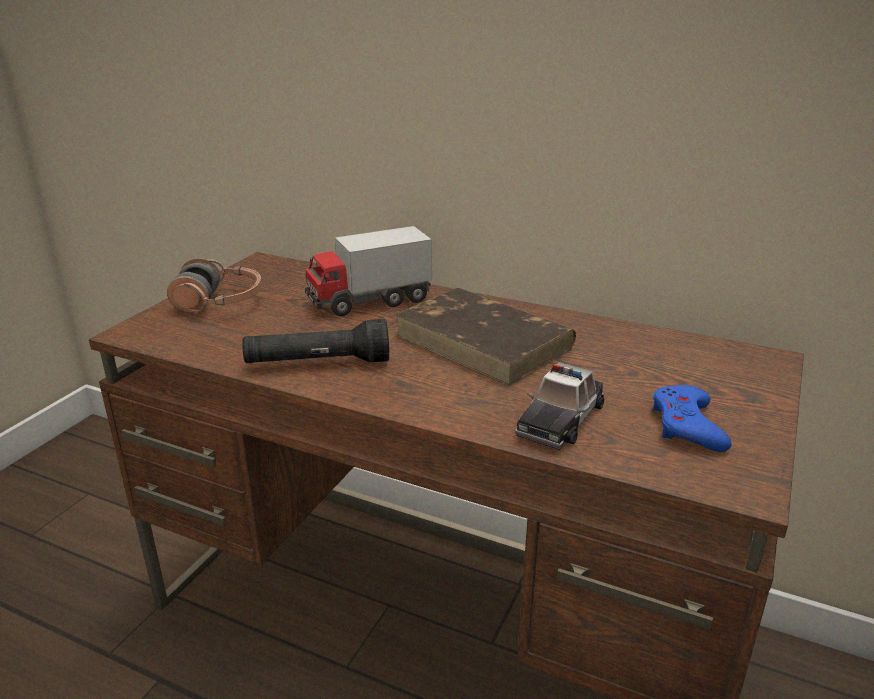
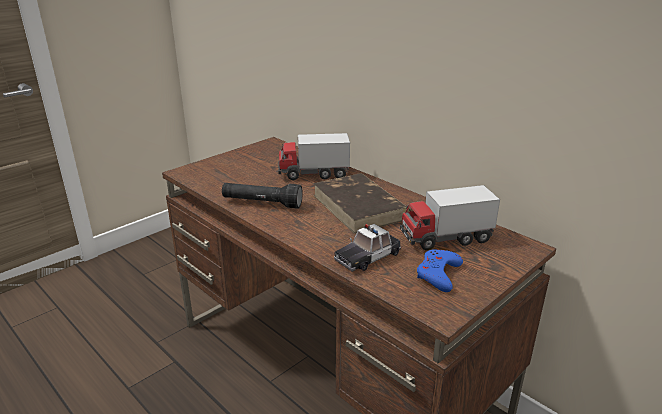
camera: 20 degrees right, 0 degrees up
headphones [167,259,262,313] -> none
none -> toy truck [400,185,500,250]

